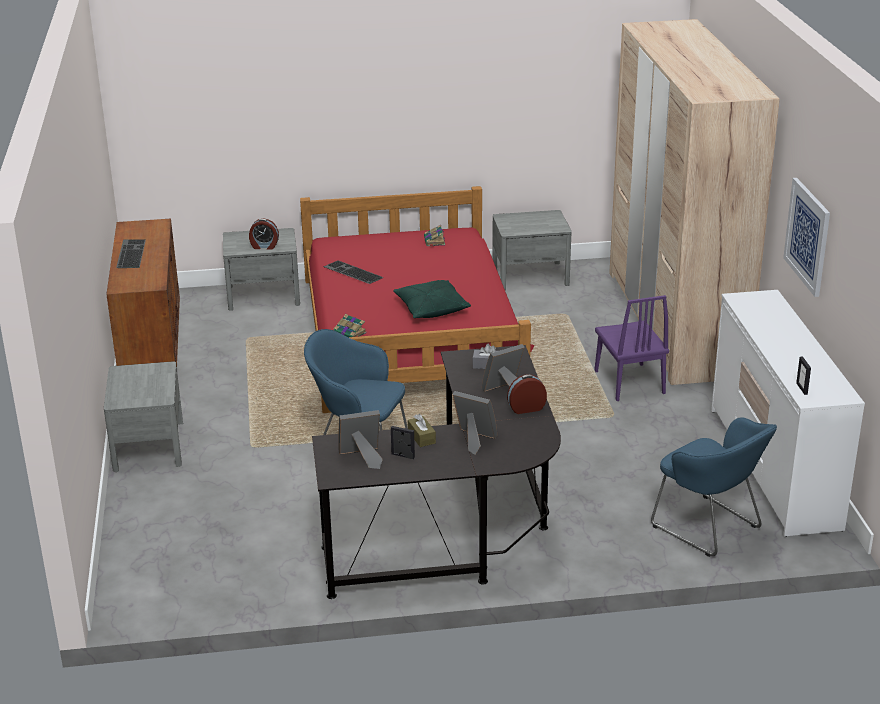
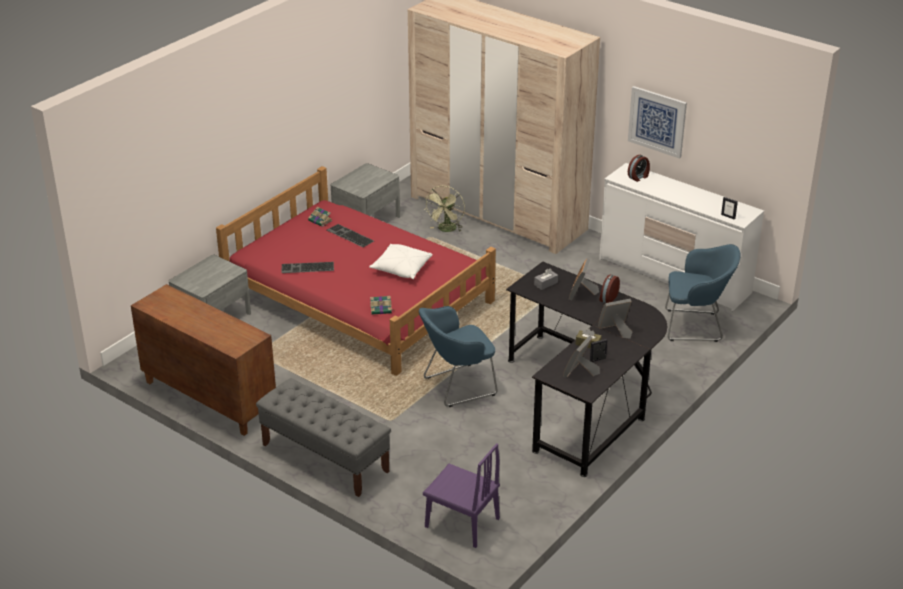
camera: 45 degrees left, 5 degrees up
grey nightstand [104,361,183,472] -> grey bench [256,378,391,497]
keyboard [116,239,146,268] -> keyboard moved to [327,224,374,247]
alarm clock [249,218,279,250] -> alarm clock moved to [628,155,650,182]
green pillow [393,280,471,318] -> white pillow [369,244,433,279]
purple chair [595,295,669,401] -> purple chair moved to [423,443,500,548]
none -> green fan [424,186,465,232]

